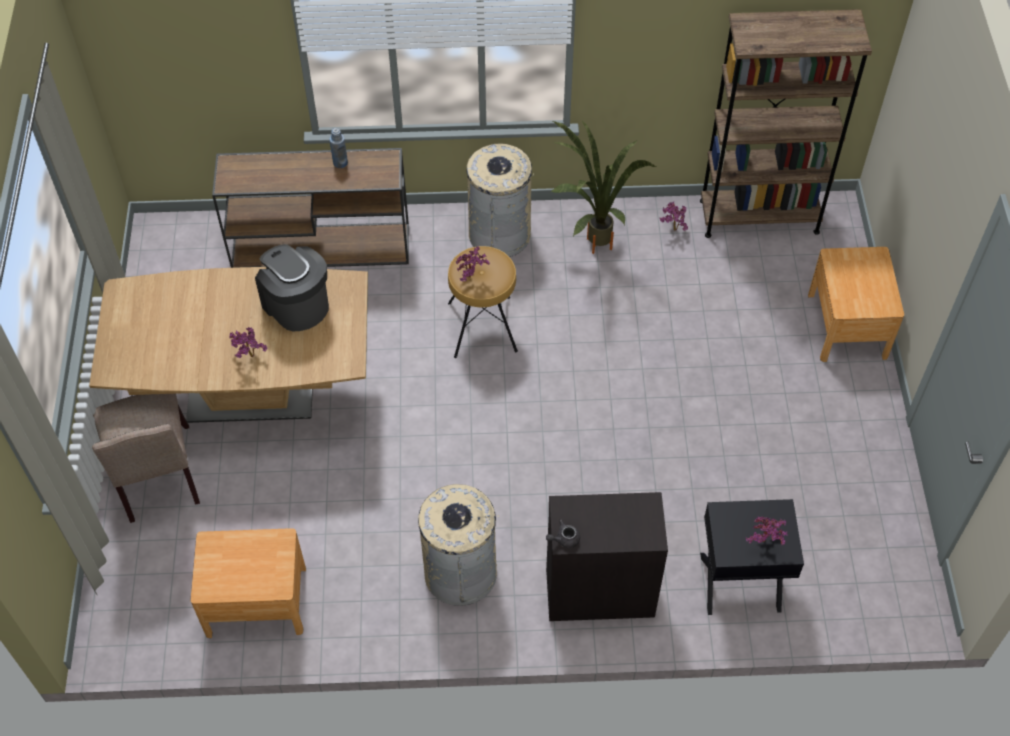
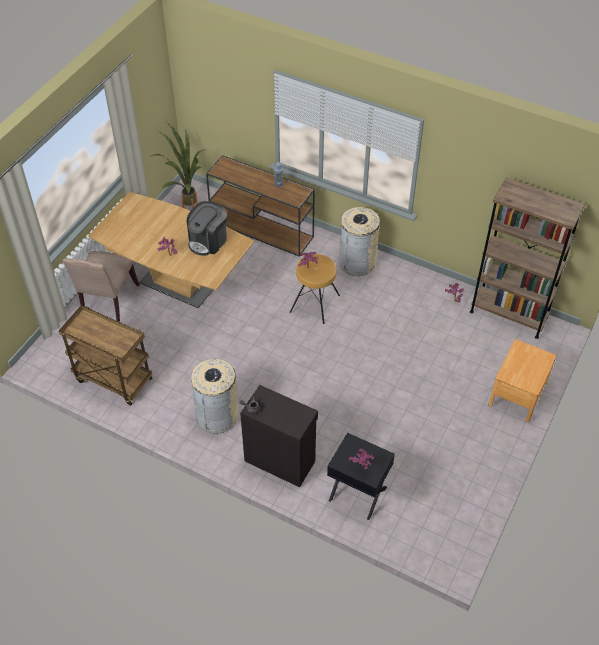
camera: 30 degrees right, 5 degrees down
brown nightstand [191,528,306,638] -> brown cart [59,305,152,406]
coffee machine [255,244,329,331] -> coffee machine turned 135 degrees counterclockwise [187,201,227,256]
potted plant [551,121,656,254] -> potted plant moved to [149,122,207,208]

